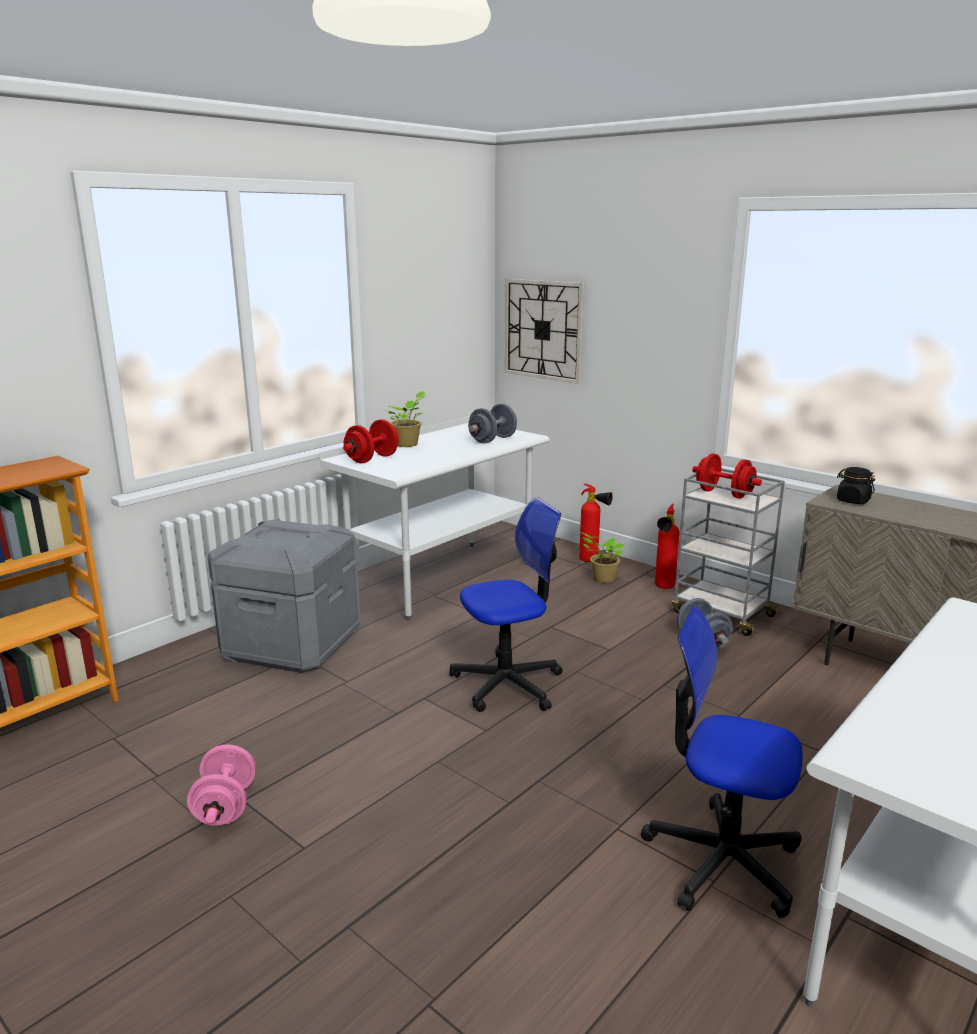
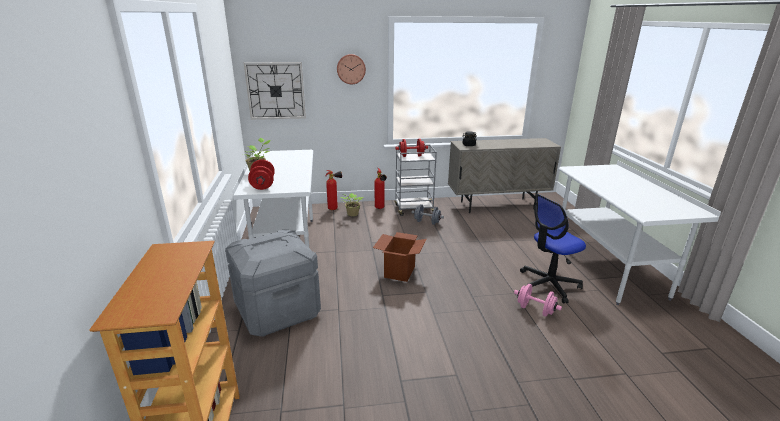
camera: 50 degrees left, 5 degrees up
pink dumbbell [187,744,256,826] -> pink dumbbell moved to [514,284,562,317]
office chair [449,498,563,712] -> cardboard box [373,232,427,282]
grey dumbbell [468,404,517,444] -> none
none -> wall clock [337,54,366,84]

